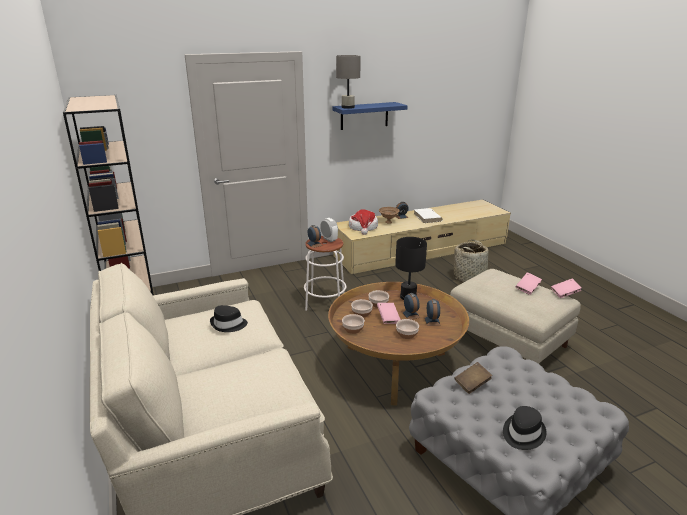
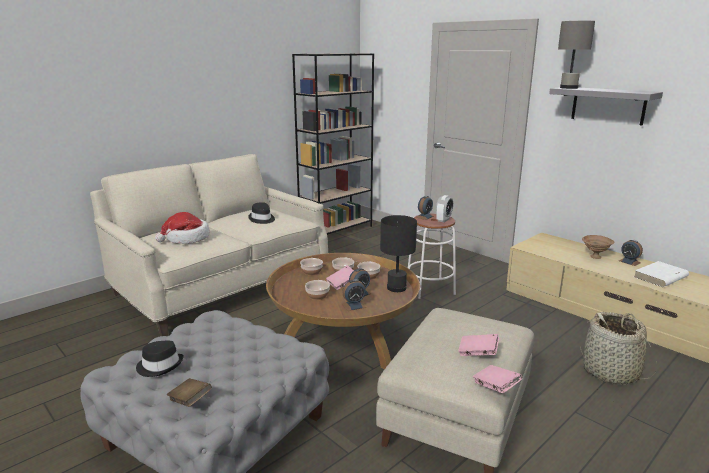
camera: 70 degrees right, 5 degrees down
blue shelf [332,102,408,130] -> grey shelf [549,87,663,126]
hat [349,209,378,235] -> hat moved to [155,212,210,244]
brown book [454,362,492,394] -> brown book moved to [167,378,212,407]

